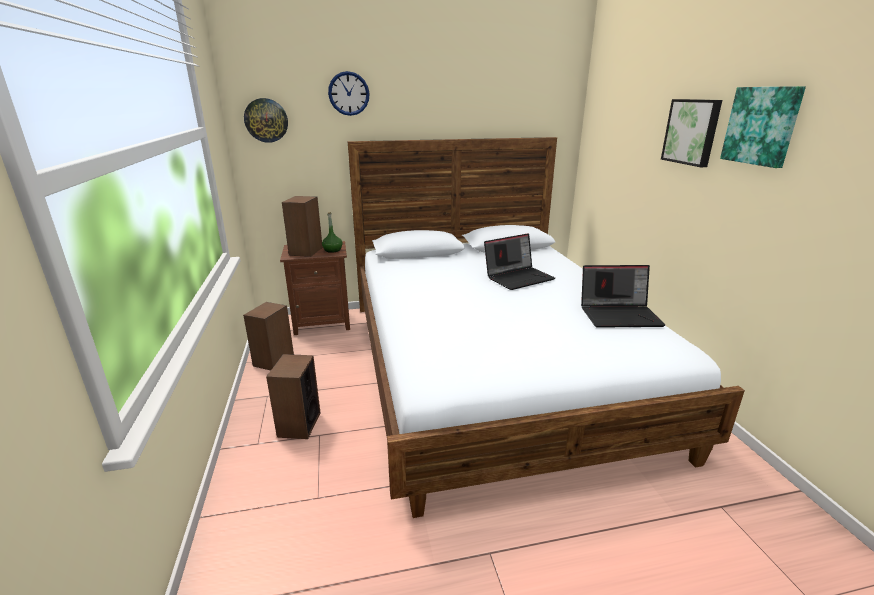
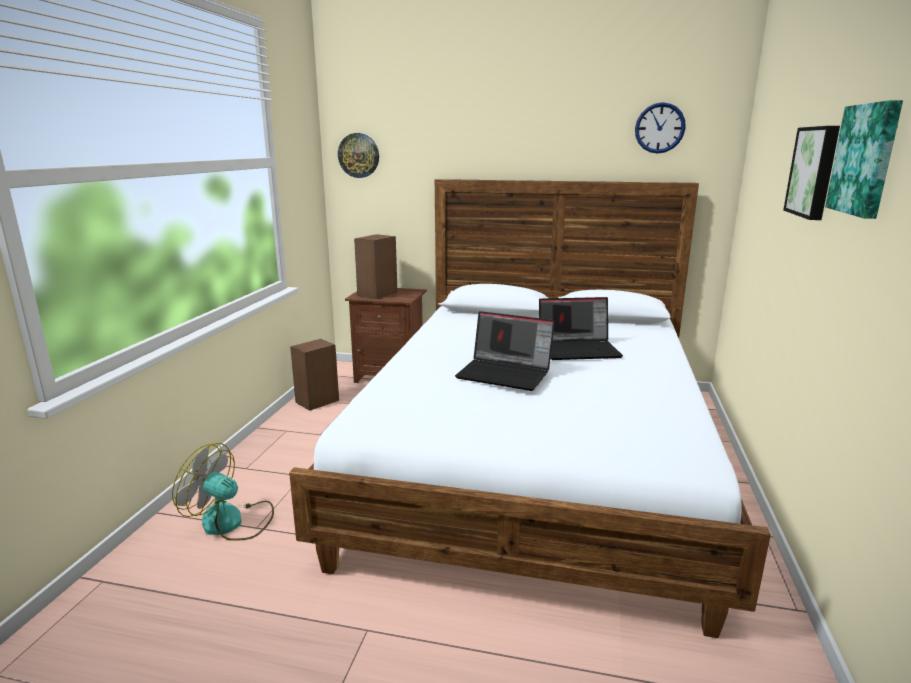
camera: 25 degrees right, 5 degrees down
speaker [266,354,320,439] -> none
green bottle [322,212,343,253] -> none
wall clock [328,71,370,116] -> wall clock moved to [635,102,686,154]
laptop [581,265,665,328] -> laptop moved to [455,311,555,391]
none -> fan [172,443,274,541]

